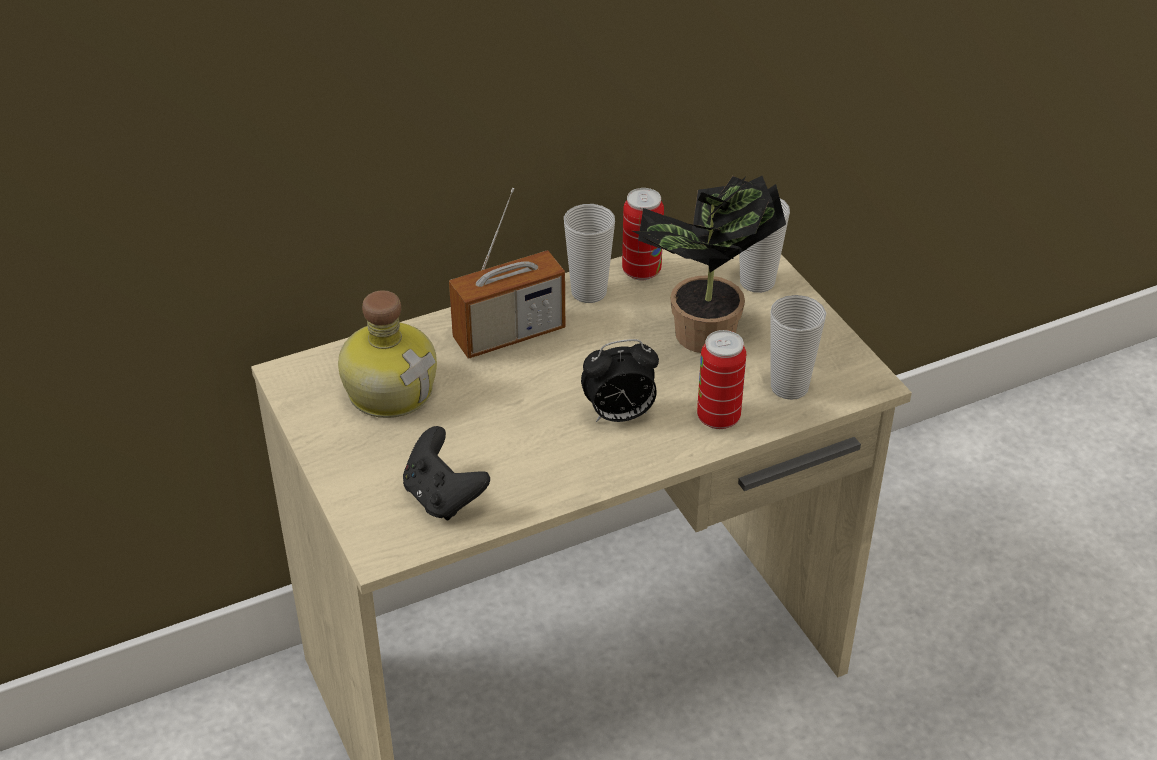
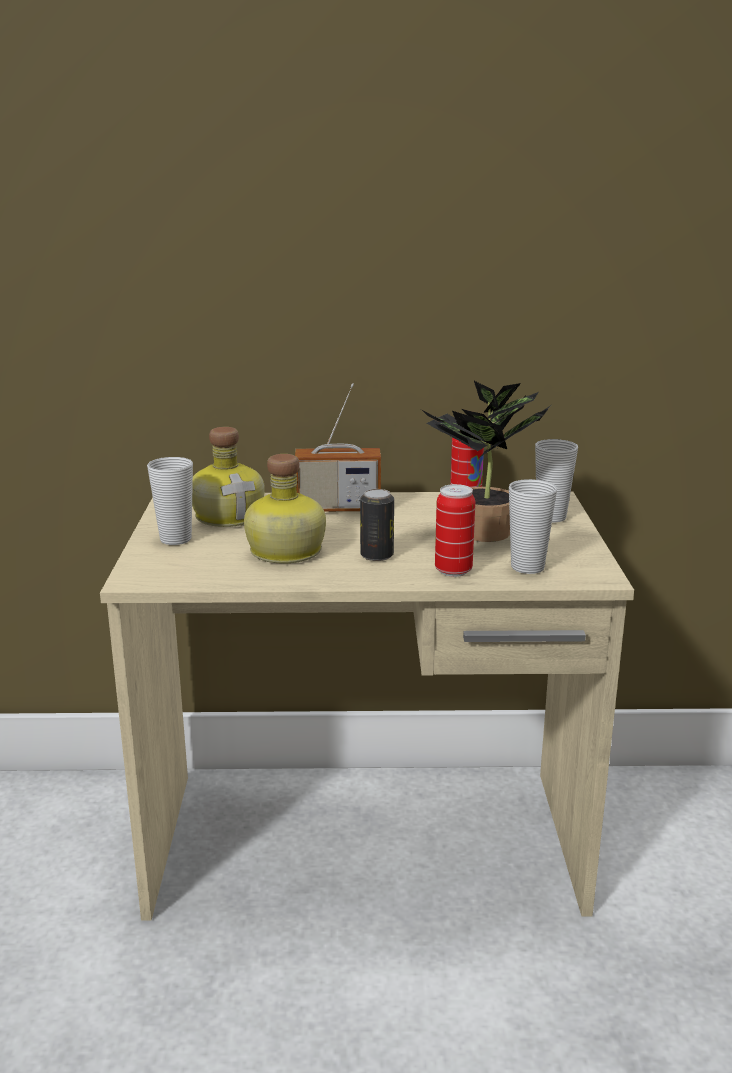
camera: 25 degrees right, 20 degrees down
black game controller [403,426,490,520] -> none
cup [564,204,615,303] -> cup moved to [147,457,193,545]
alarm clock [581,339,659,422] -> can [360,489,394,561]
none -> bottle [244,454,326,563]

